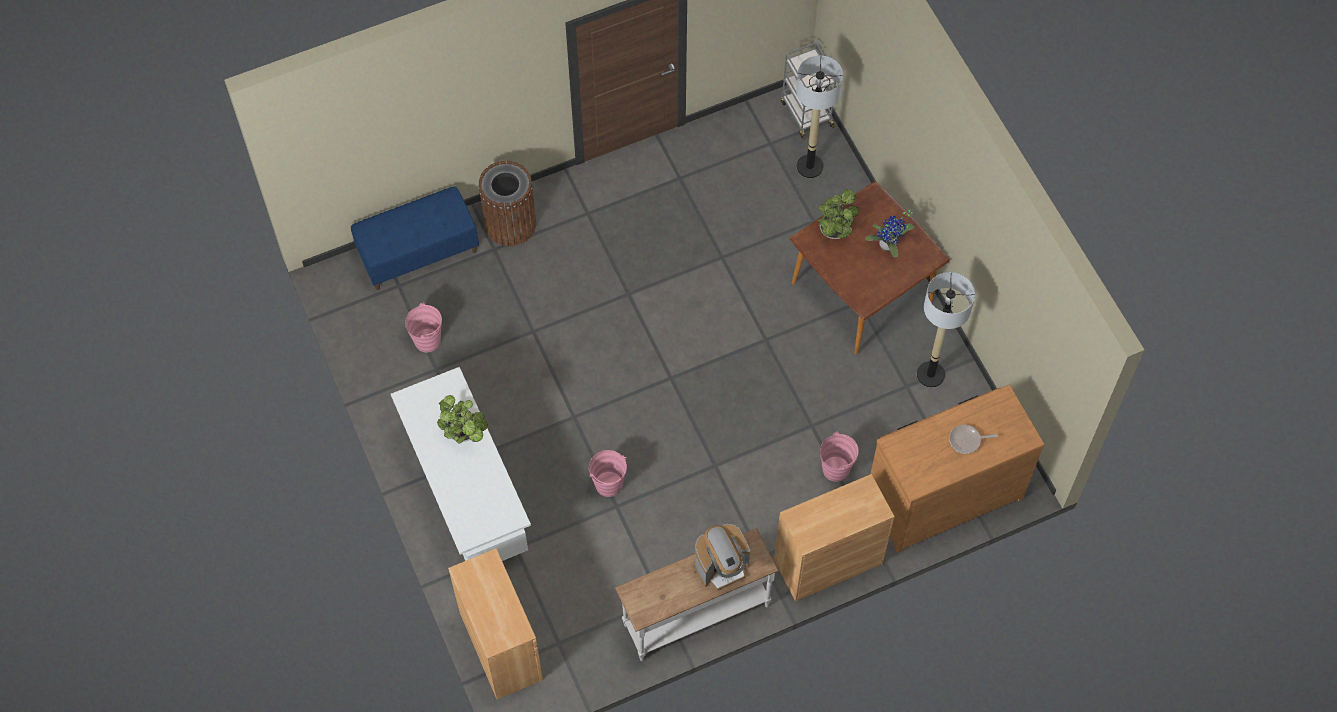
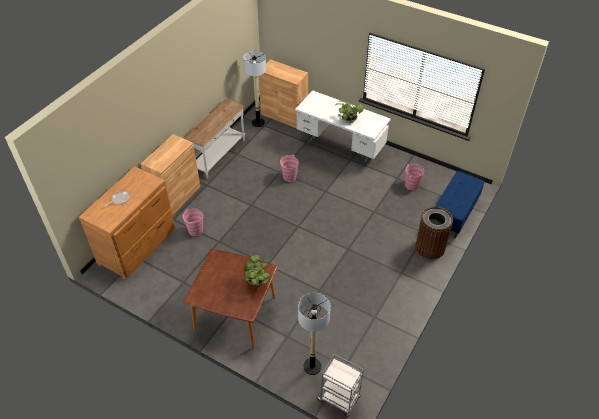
camera: 145 degrees right, 15 degrees down
coffee machine [695,524,750,591] -> none
potted plant [865,209,915,257] -> none
floor lamp [917,272,975,388] -> floor lamp moved to [243,51,266,127]

